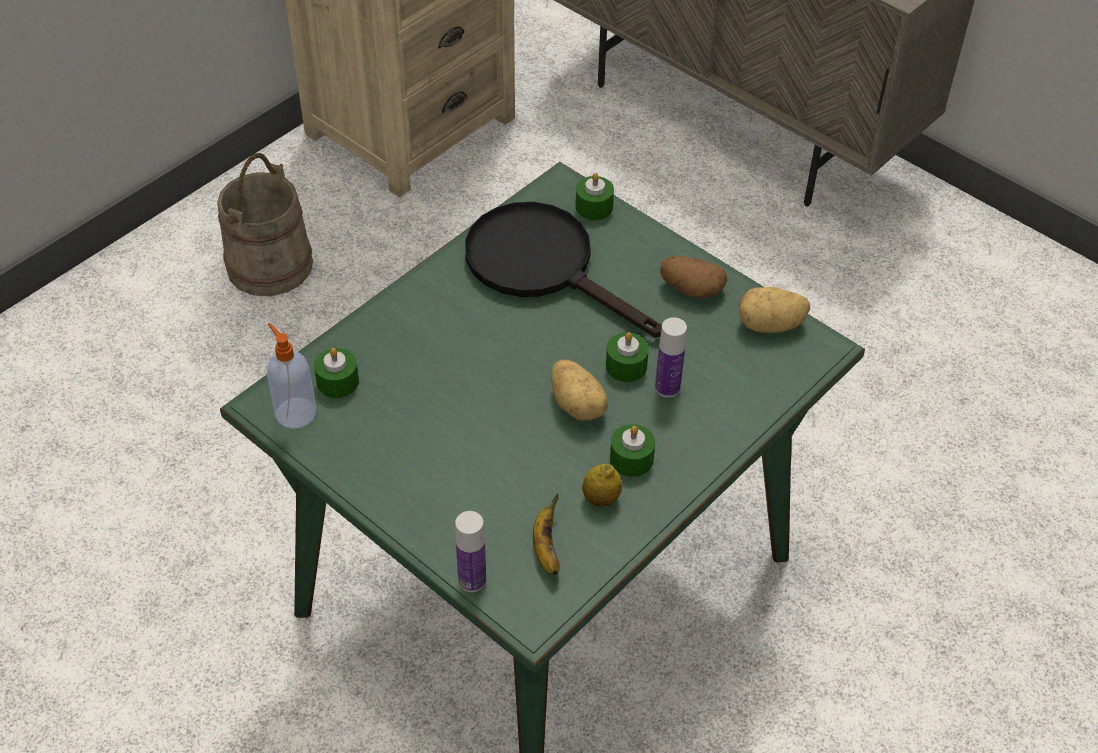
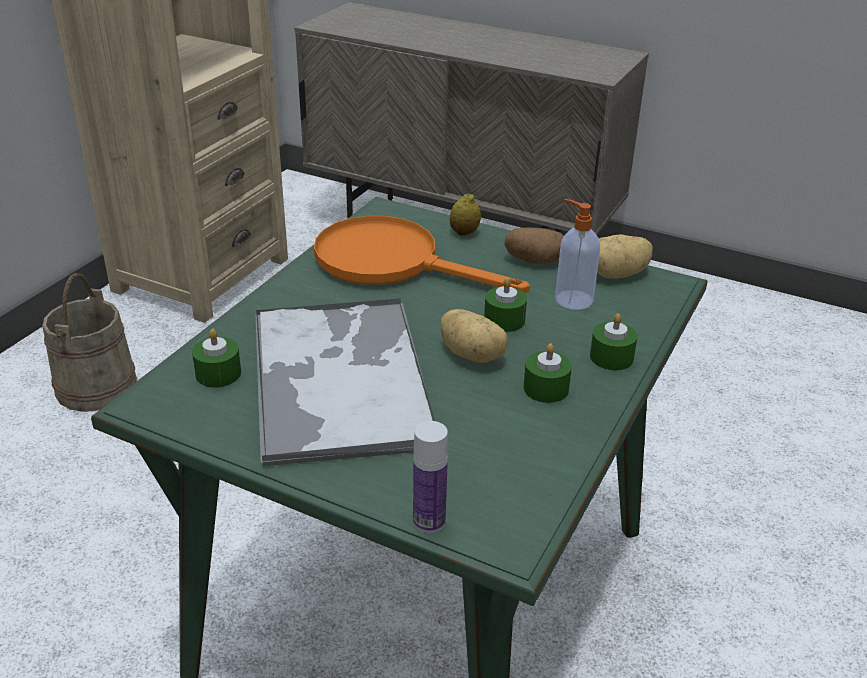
camera: 15 degrees left, 15 degrees down
soap dispenser [267,323,316,429] -> soap dispenser moved to [555,199,600,310]
black frying pan [465,202,662,337] -> orange frying pan [314,216,530,293]
banana [533,494,560,575] -> none
green candle [575,173,614,220] -> green candle moved to [590,314,637,370]
lemon [582,464,622,507] -> lemon moved to [449,193,481,236]
bottle [655,317,687,398] -> none
none -> tray [255,298,435,466]

